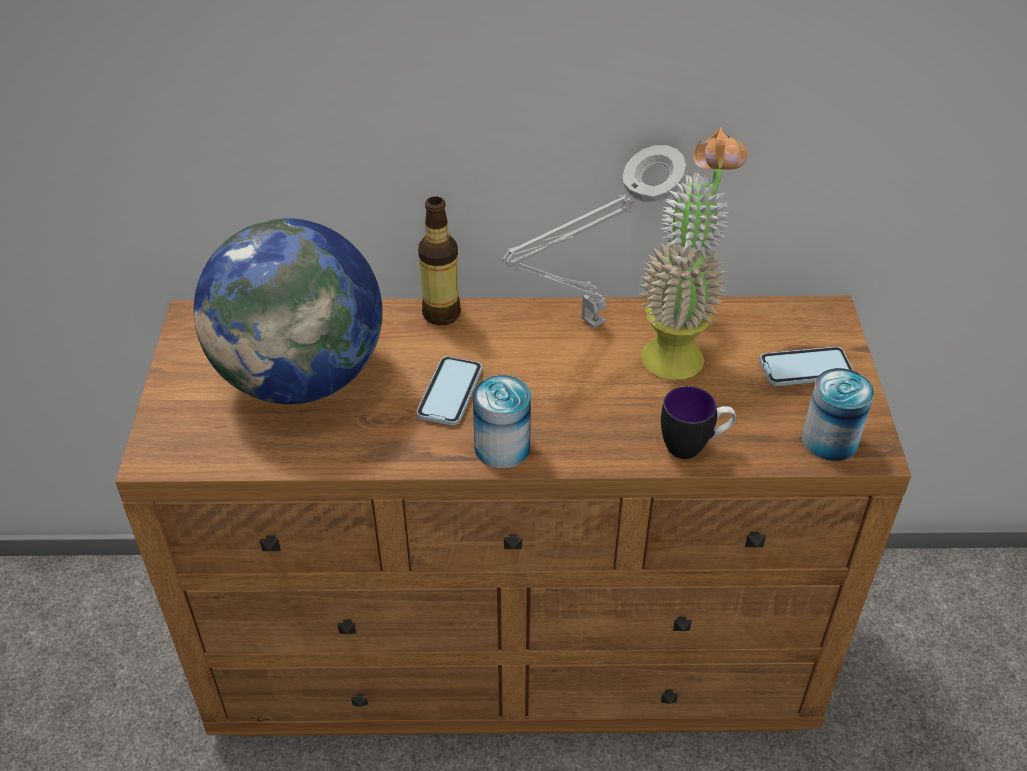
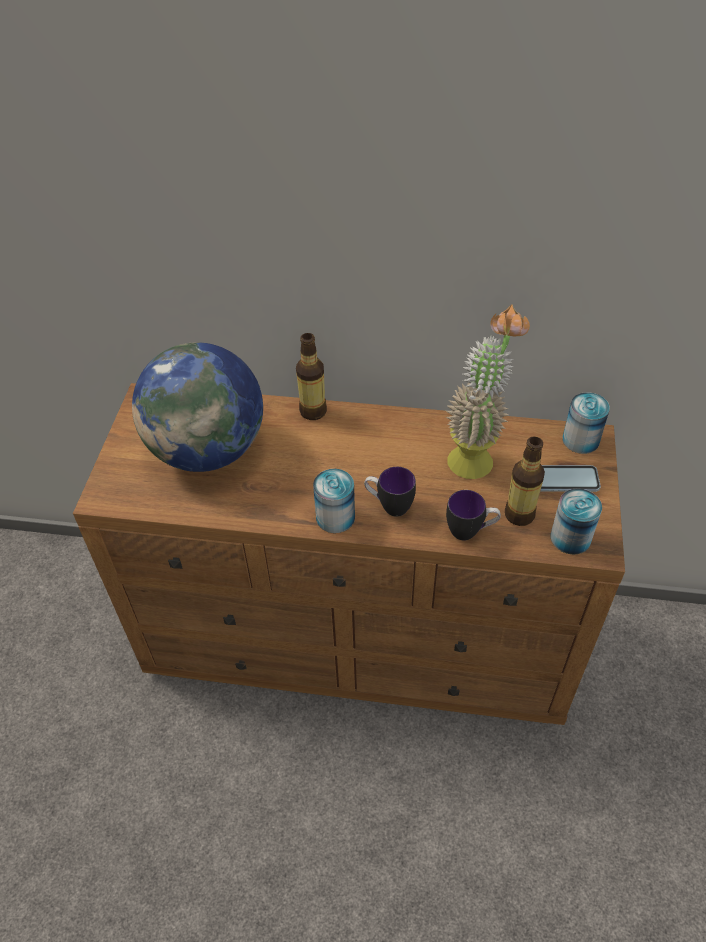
camera: 10 degrees right, 5 degrees up
phone [417,356,482,426] -> none
grey table lamp [502,145,688,328] -> none
none -> mug [364,467,416,517]
none -> bottle [505,436,545,526]
none -> can [562,392,610,454]

